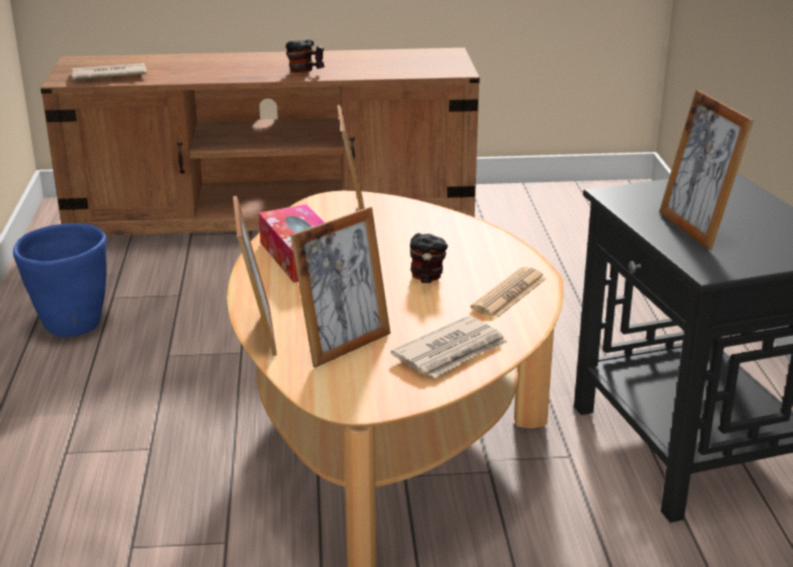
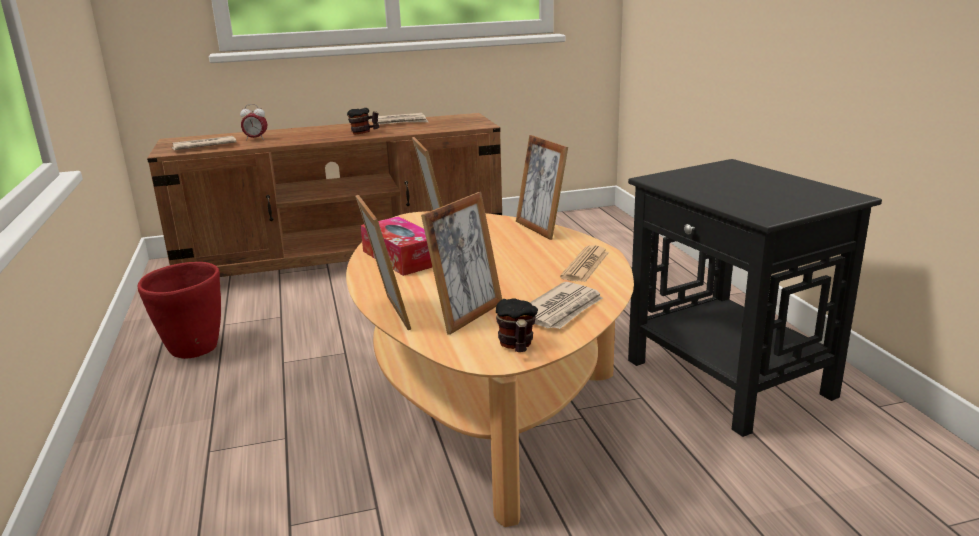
camera: 10 degrees left, 5 degrees down
blue planter [13,223,107,337] -> red planter [138,262,221,359]
mug [410,233,448,283] -> mug moved to [496,298,538,352]
picture frame [659,90,754,250] -> picture frame moved to [516,135,568,240]
none -> alarm clock [240,104,267,141]
none -> newspaper [371,113,428,125]

